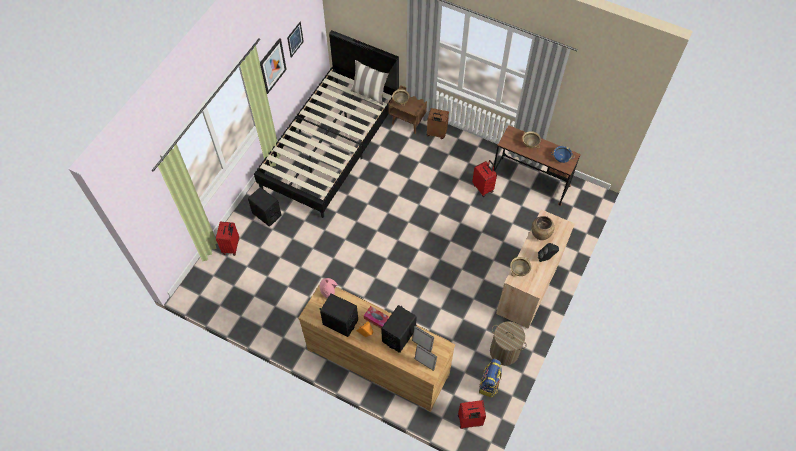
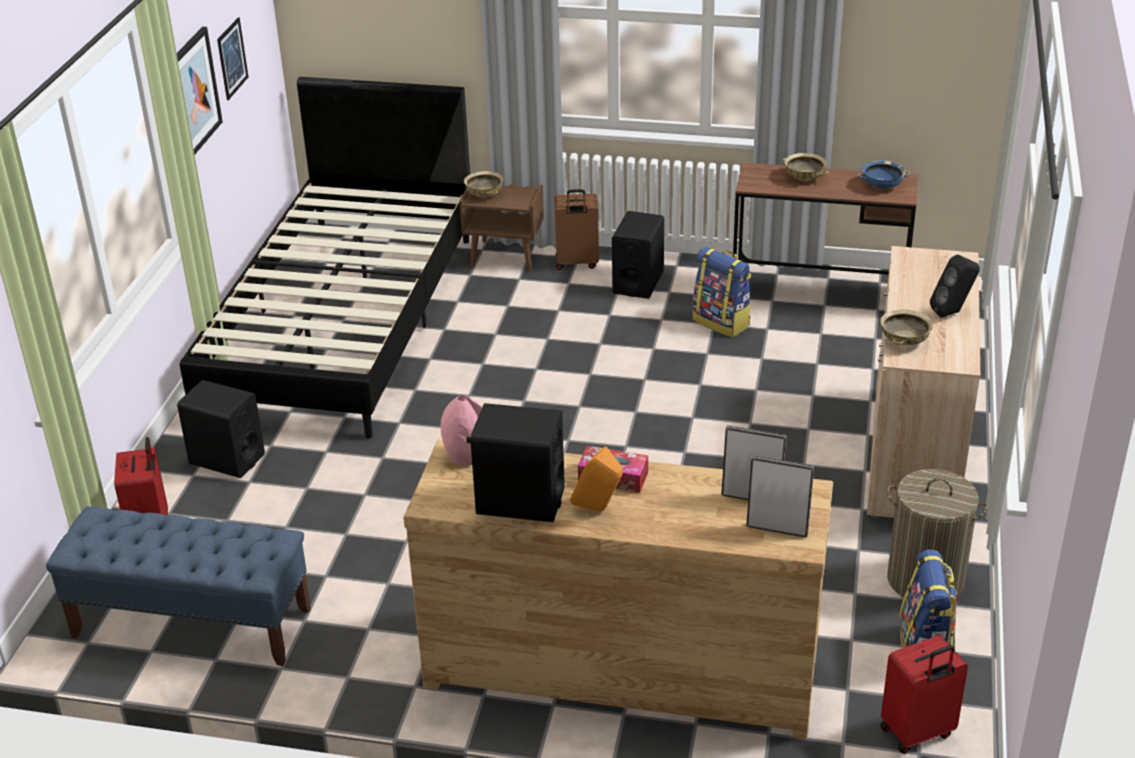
camera: 15 degrees left, 25 degrees down
pillow [350,60,389,105] -> none
black speaker [381,305,417,353] -> black speaker moved to [612,211,664,299]
red suitcase [472,160,497,197] -> backpack [693,247,751,337]
brown vase [531,216,554,240] -> none
none -> blue bench [46,506,311,666]

